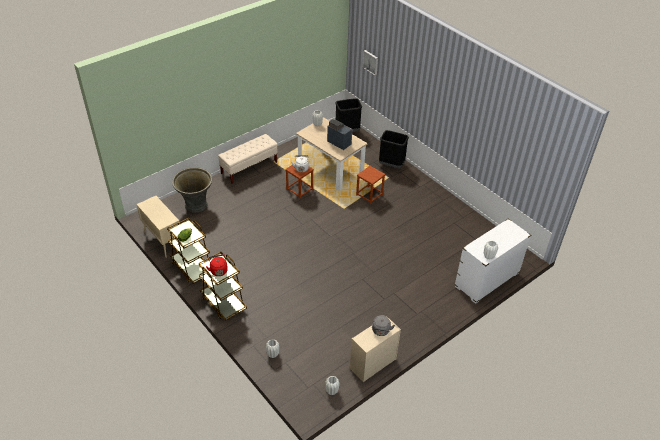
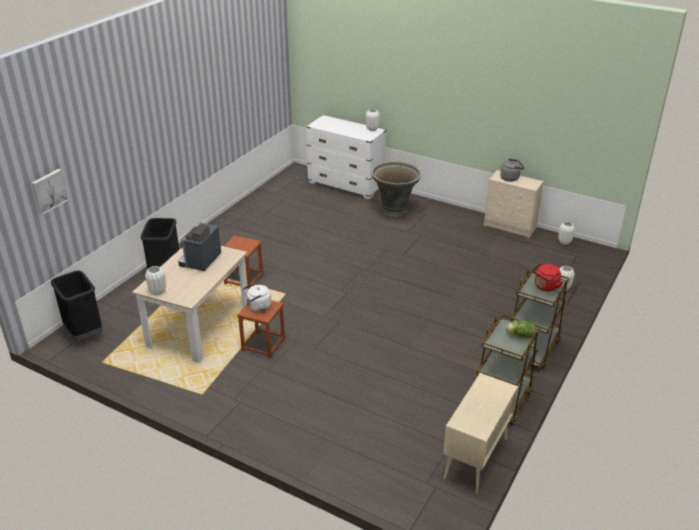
camera: 110 degrees left, 10 degrees down
grey planter [172,167,212,213] -> grey planter moved to [371,161,421,218]
beige bench [218,134,278,184] -> none

